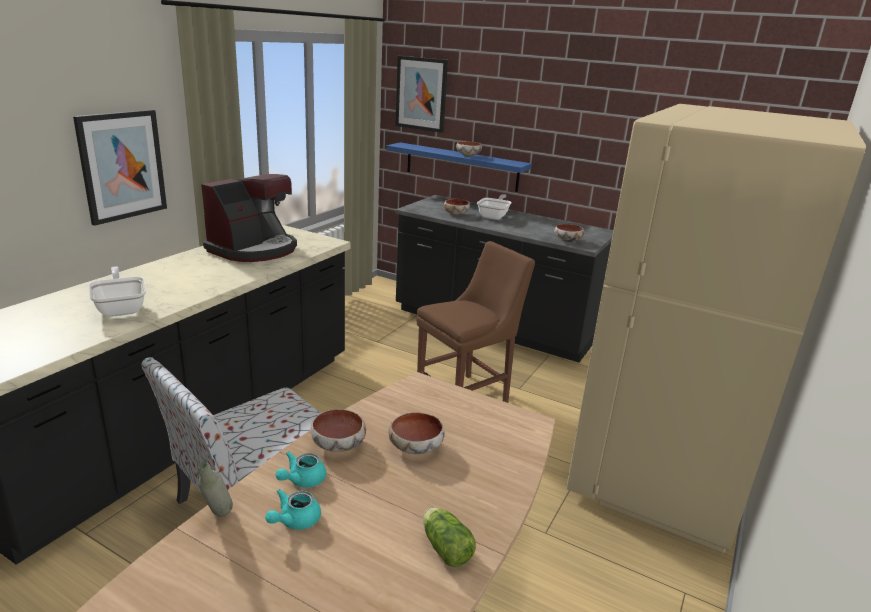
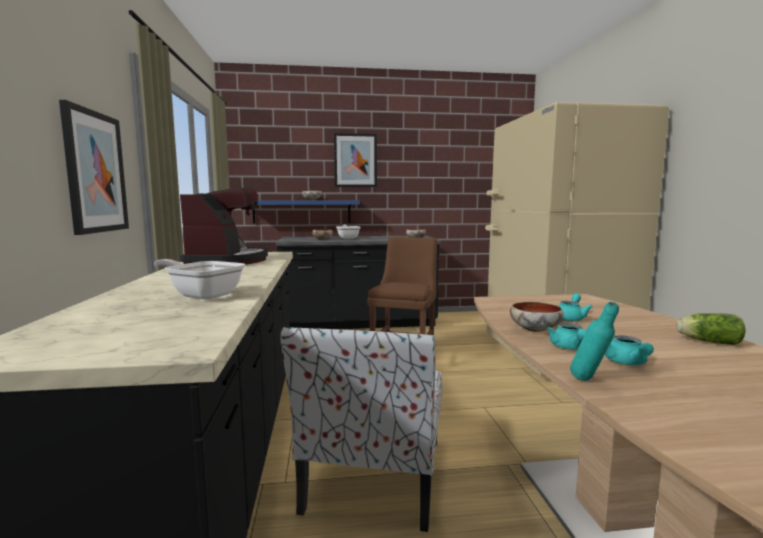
camera: 35 degrees left, 15 degrees down
grey bottle [198,461,233,516] -> turquoise bottle [570,302,619,381]
bowl [388,412,445,454] -> turquoise teapot [559,293,593,321]
picture [395,56,448,133] -> picture moved to [334,133,377,187]

